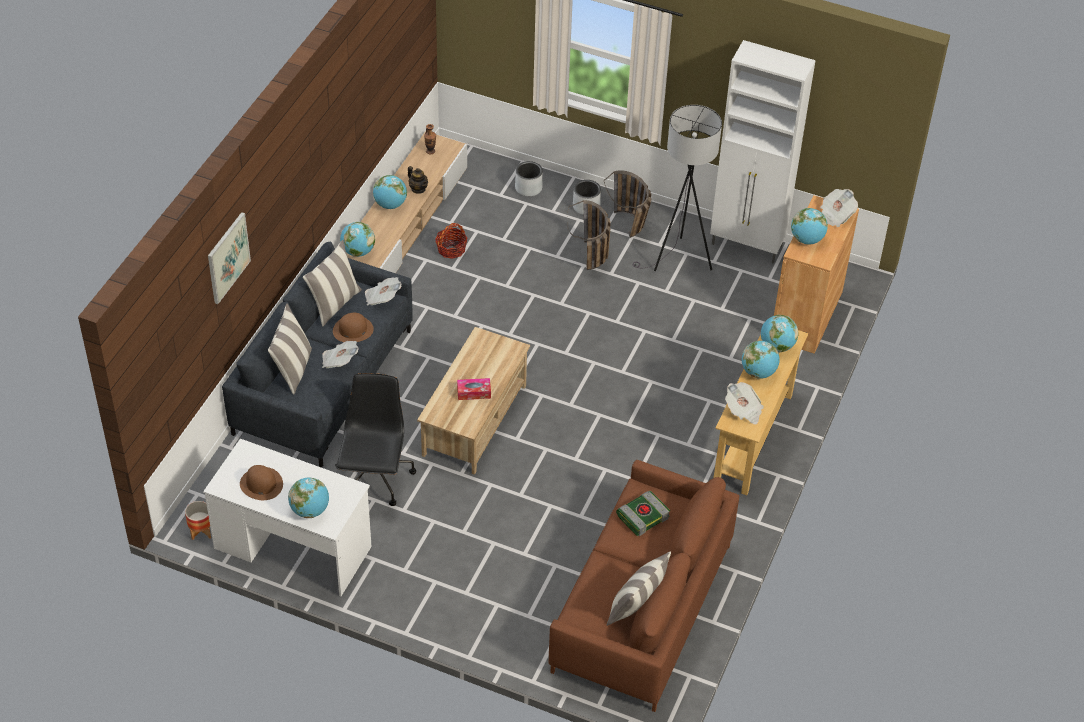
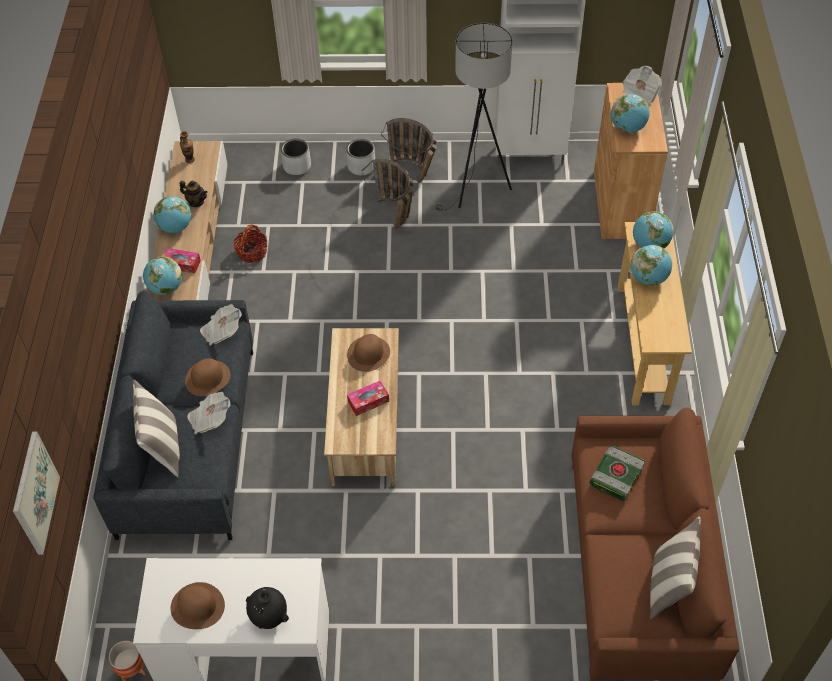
camera: 20 degrees left, 5 degrees up
picture [208,212,251,304] -> picture moved to [13,432,60,555]
globe [288,478,329,518] -> black vase [246,587,289,629]
pillow [303,240,362,326] -> none
black office chair [335,373,416,506] -> none
newspaper [725,382,764,425] -> none
none -> tissue box [164,248,201,273]
none -> brown hat [347,334,390,372]

